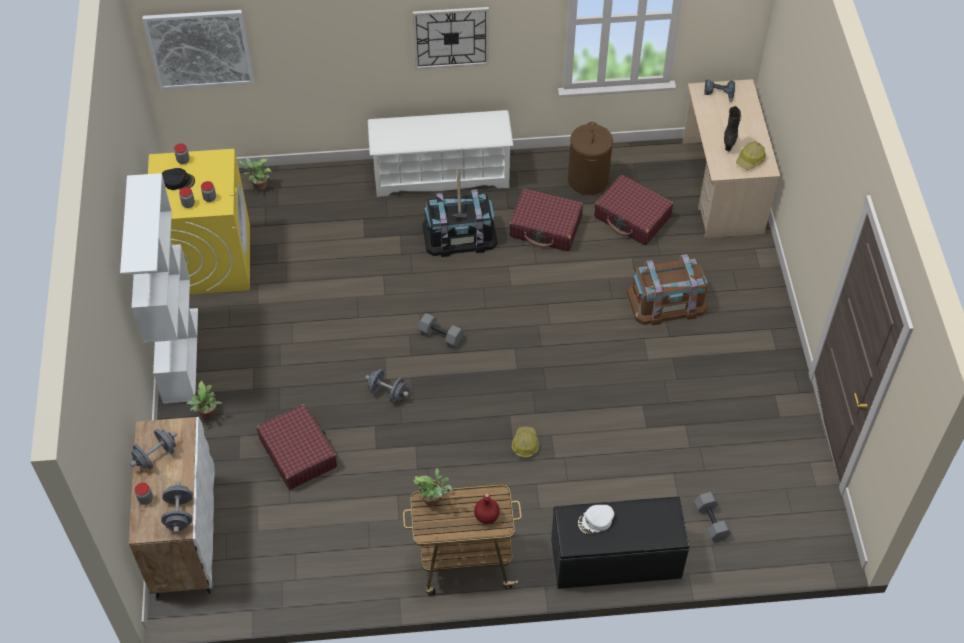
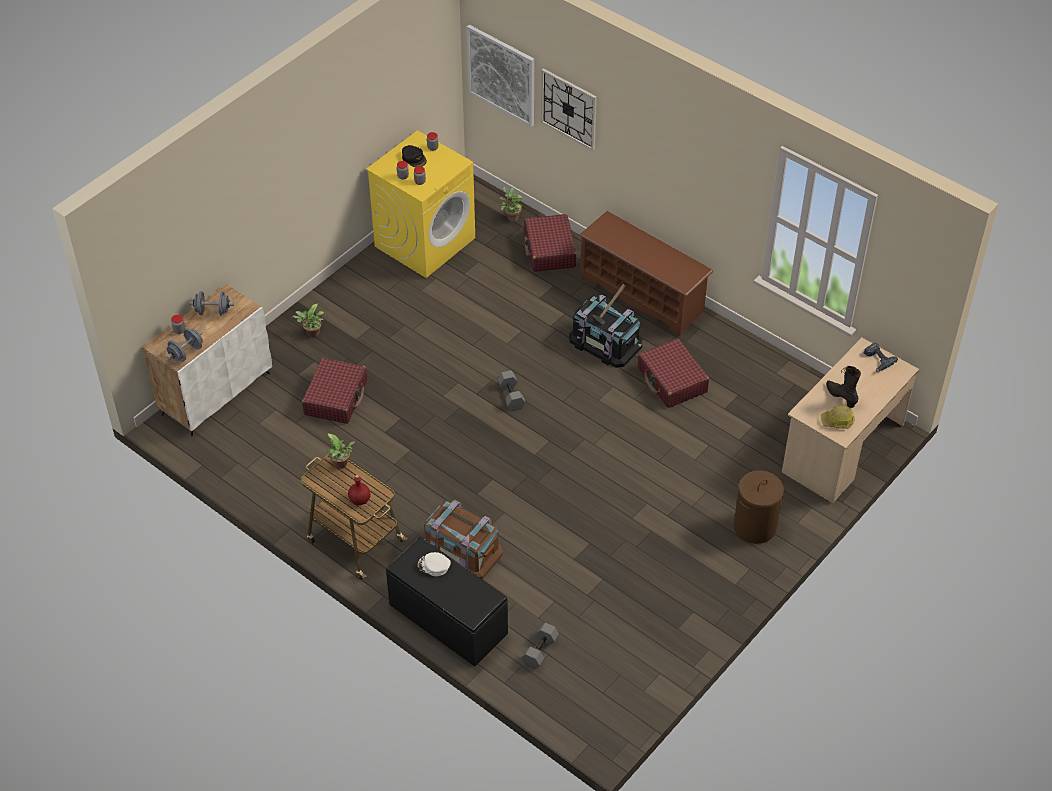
camera: 45 degrees right, 5 degrees down
white bookcase [120,173,198,404] -> none
grey dumbbell [365,369,409,403] -> none
white shoe rack [368,110,514,197] -> brown shoe rack [579,211,713,336]
wall clock [413,7,489,69] -> wall clock moved to [541,68,597,151]
hard hat [512,427,539,458] -> none
brown laundry basket [568,122,613,195] -> brown laundry basket moved to [733,470,784,544]
red suitcase [594,175,673,245] -> red suitcase moved to [524,214,577,272]
brown storage box [627,254,708,326] -> brown storage box moved to [425,500,503,579]
black boot [724,106,741,152] -> black boot turned 90 degrees counterclockwise [826,366,861,408]

